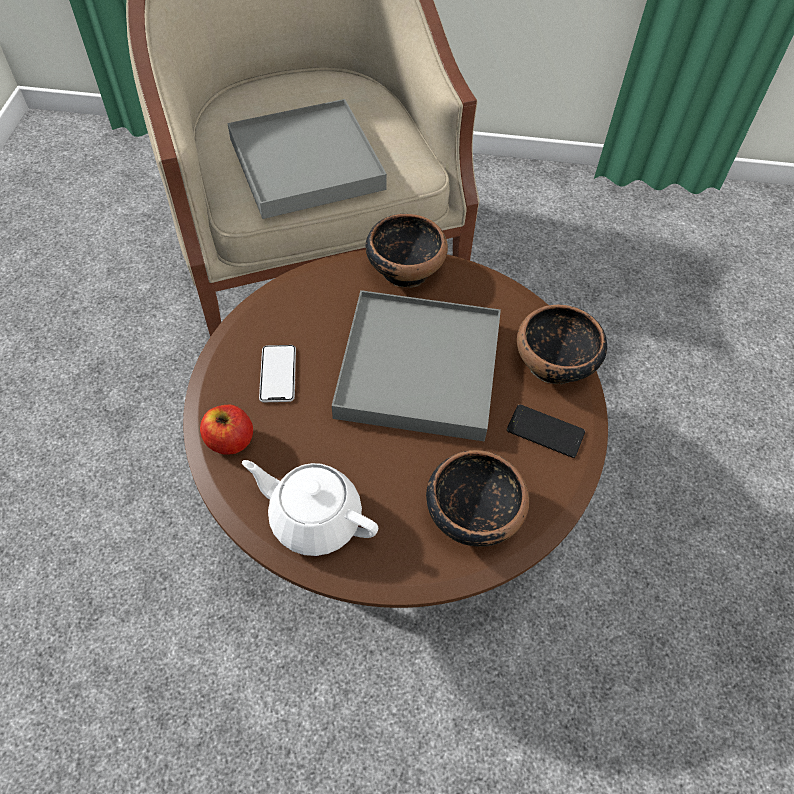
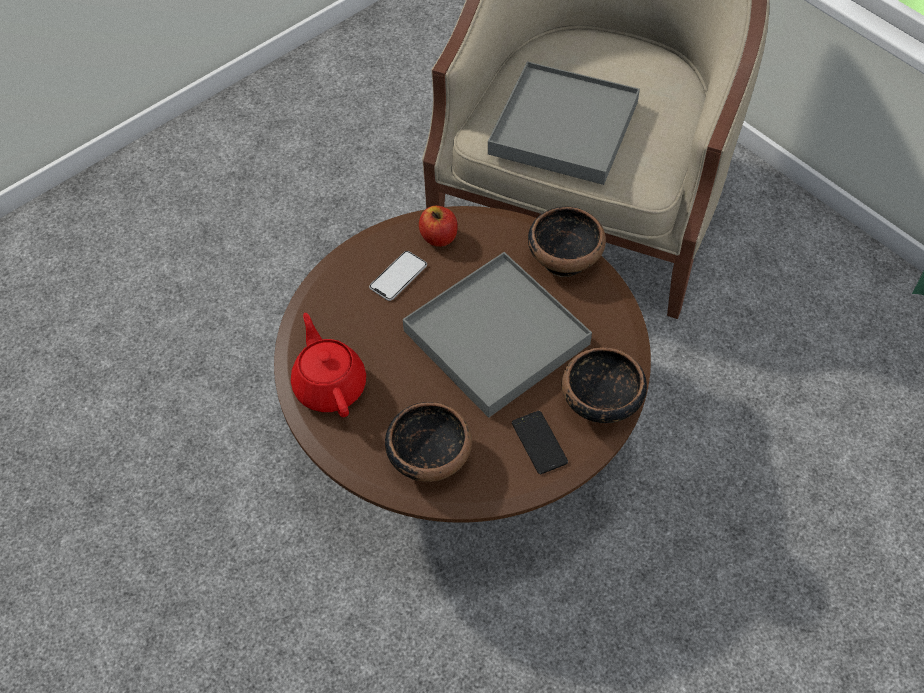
camera: 45 degrees right, 0 degrees up
apple [200,405,253,455] -> apple moved to [419,206,457,247]
white teapot [242,460,378,556] -> red teapot [291,313,366,417]

